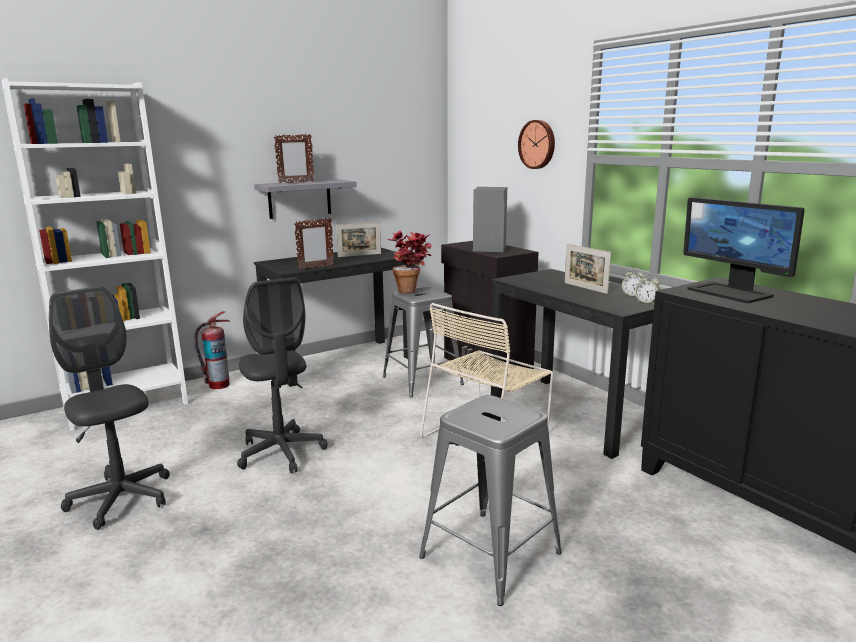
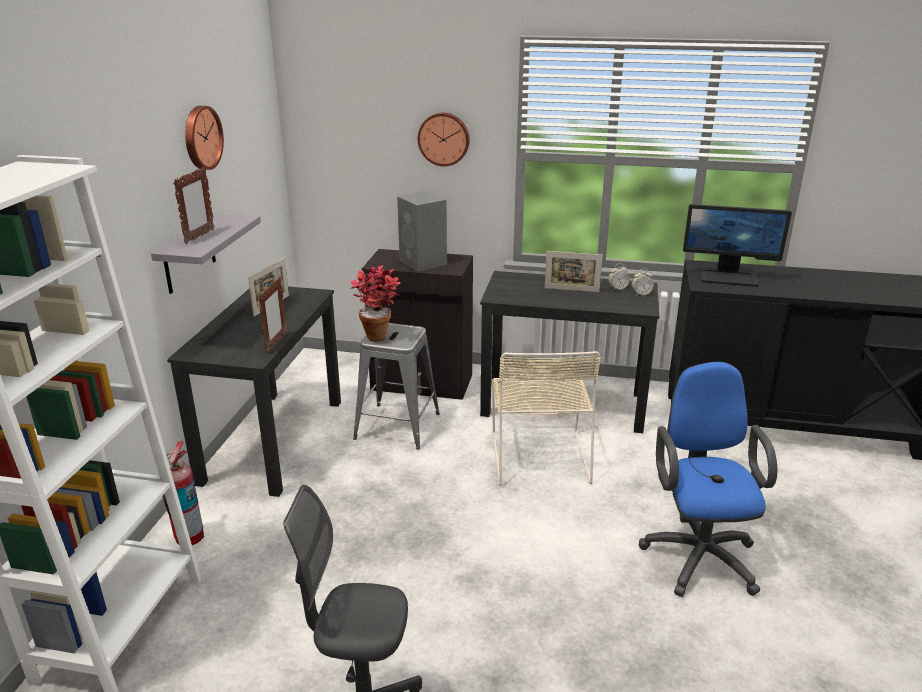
camera: 45 degrees left, 10 degrees up
grey office chair [237,277,328,473] -> none
grey stool [419,395,562,606] -> blue office chair [639,362,777,597]
none -> wall clock [185,106,224,170]

